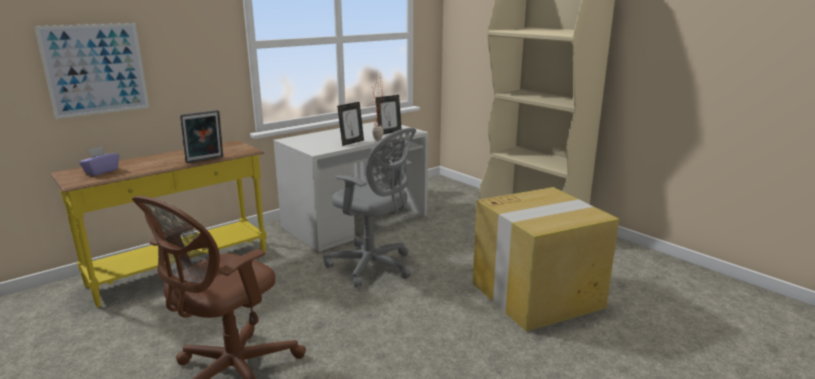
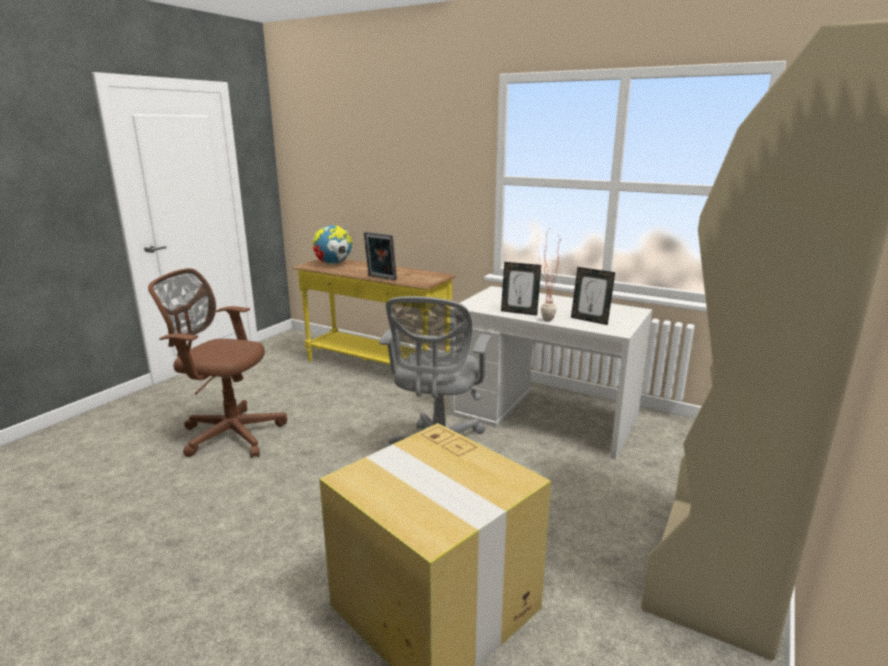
camera: 70 degrees right, 0 degrees up
picture [35,23,149,119] -> none
purple tissue box [79,146,119,176] -> globe [312,225,353,265]

